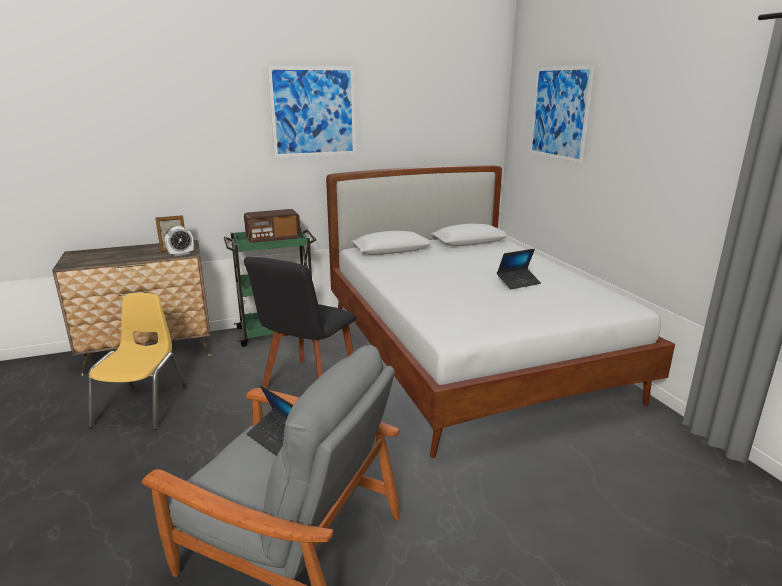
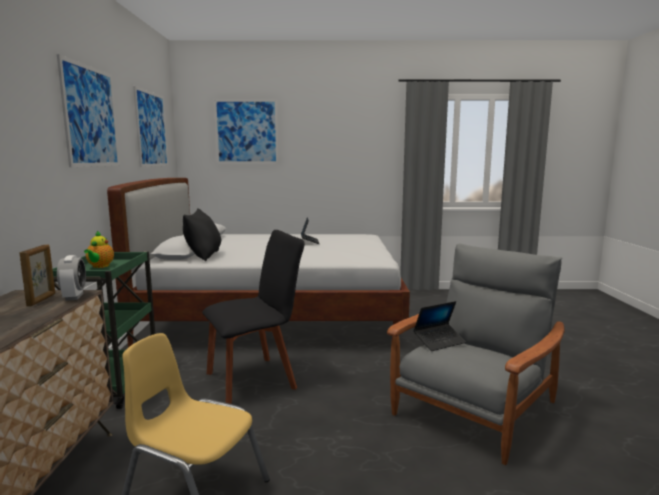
camera: 70 degrees left, 10 degrees down
radio [244,209,301,243] -> teapot [84,231,114,268]
black chair [244,257,356,389] -> black chair turned 75 degrees counterclockwise [202,230,305,404]
none -> picture [133,86,168,167]
none -> black pillow [183,208,221,261]

